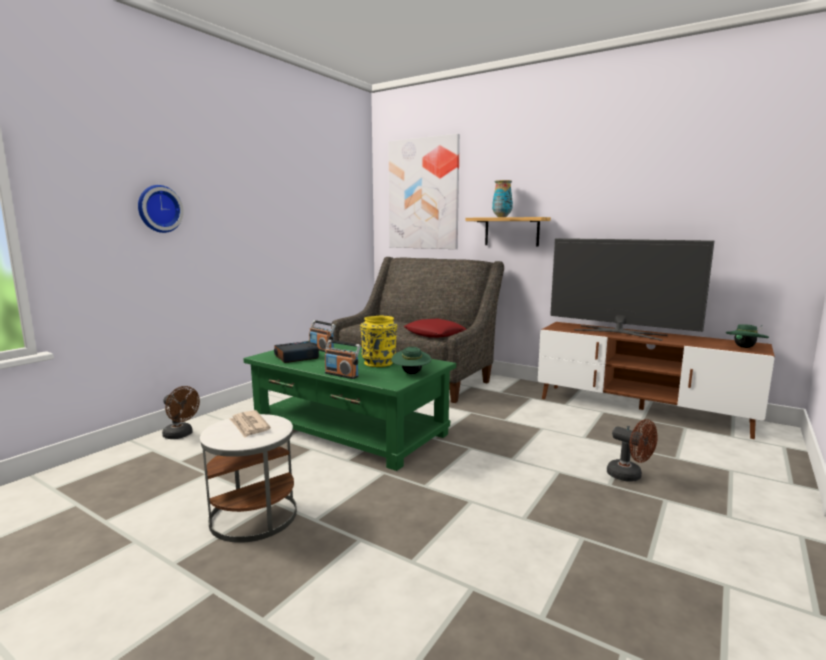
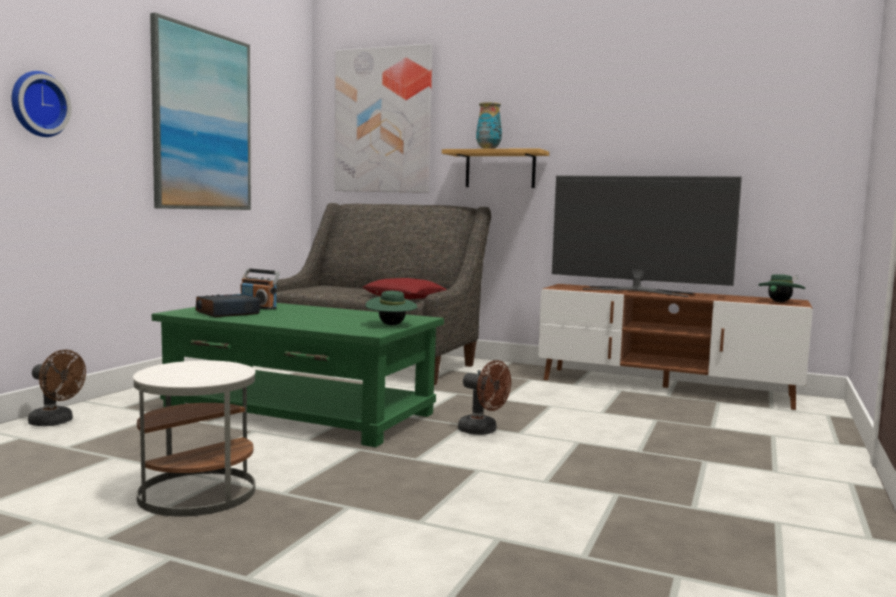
camera: 10 degrees left, 5 degrees down
newspaper [229,410,271,438] -> none
radio [325,340,361,379] -> none
yellow vase [360,316,397,367] -> none
brown fan [607,419,658,482] -> brown fan moved to [458,360,511,435]
none -> picture [150,13,251,210]

